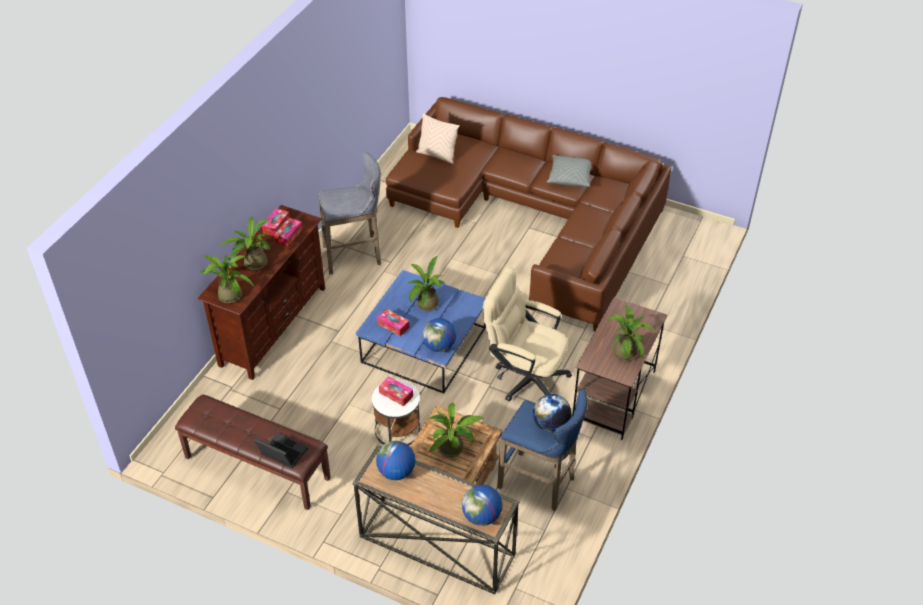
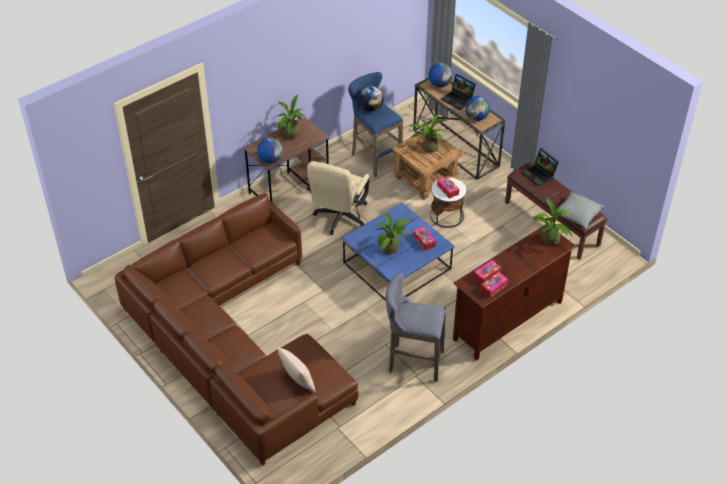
camera: 155 degrees left, 0 degrees up
potted plant [220,217,273,271] -> none
globe [422,318,456,352] -> globe moved to [257,138,283,164]
beige office chair [483,267,572,401] -> beige office chair turned 60 degrees clockwise [307,161,370,235]
grey pillow [547,155,592,187] -> grey pillow moved to [559,192,605,229]
none -> laptop [441,74,476,110]

